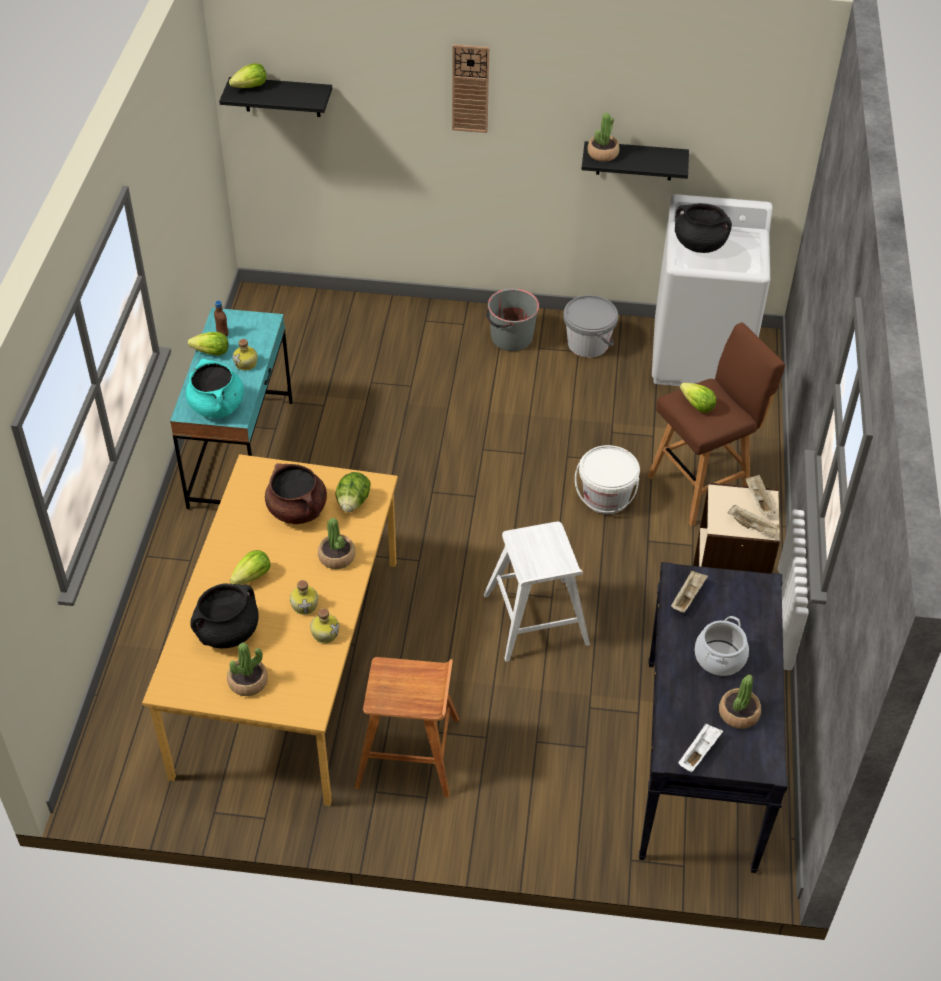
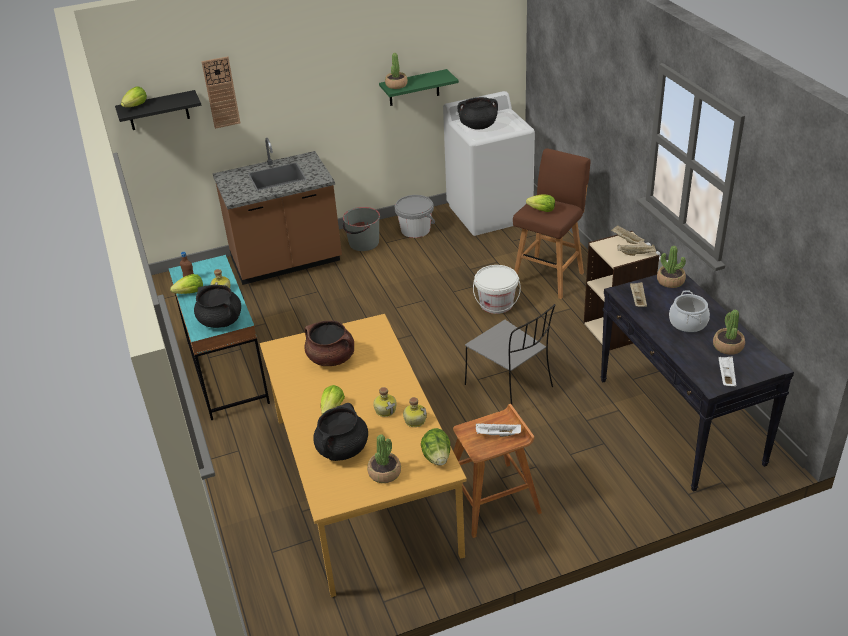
camera: 25 degrees left, 10 degrees down
turquoise cooking pot [186,359,244,418] -> black cooking pot [194,285,241,328]
potted plant [318,518,355,569] -> potted plant moved to [657,246,686,288]
lettuce [335,472,371,512] -> lettuce moved to [421,428,450,466]
wall clock [452,44,489,133] -> wall clock moved to [201,56,240,129]
white stool [483,522,590,662] -> grey chair [465,304,556,405]
black shelf [581,141,689,181] -> green shelf [379,69,459,106]
none -> brown counter [213,138,342,285]
none -> white tray [476,423,521,437]

